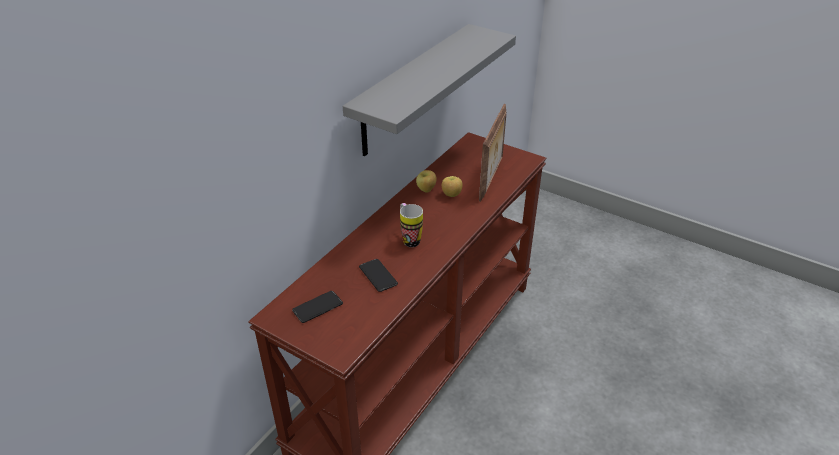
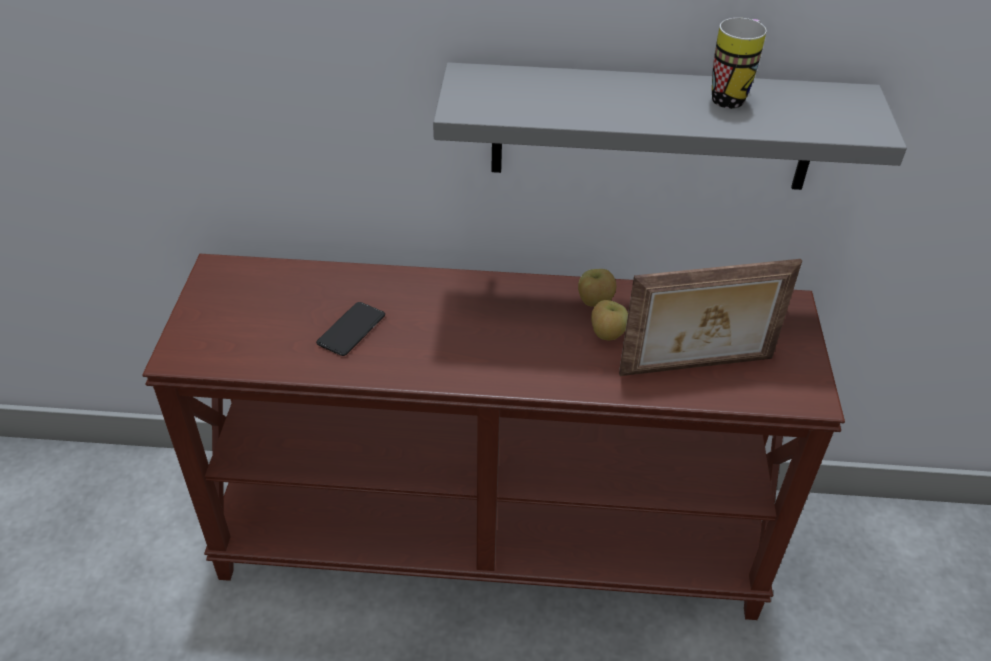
camera: 60 degrees right, 5 degrees up
phone [292,291,343,323] -> none
mug [400,203,423,247] -> mug moved to [712,18,767,109]

